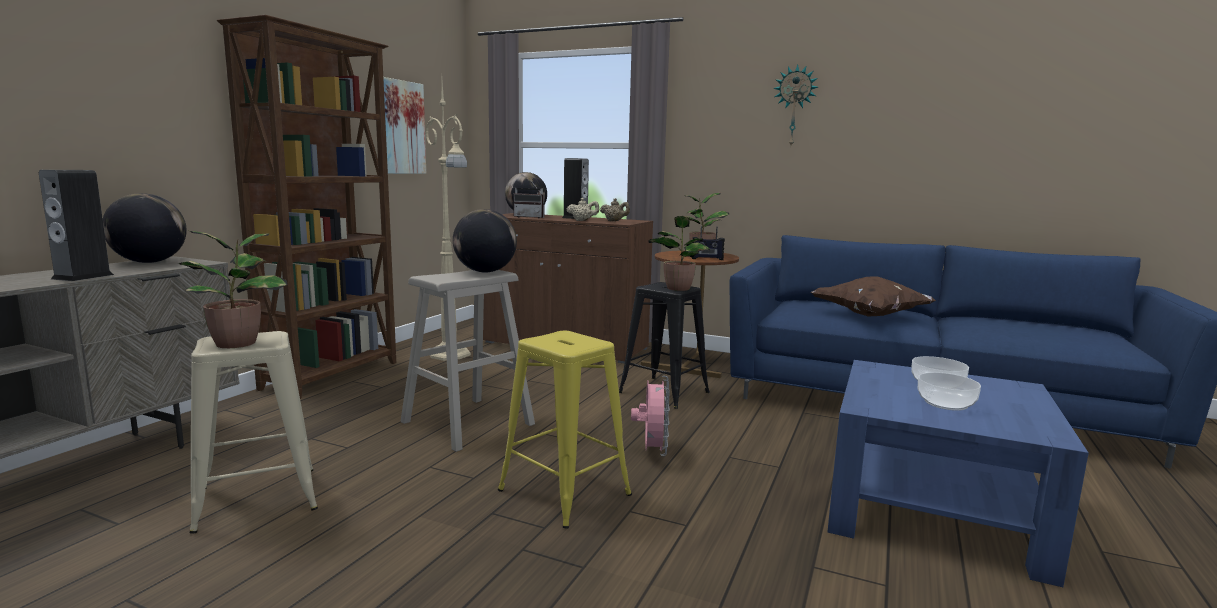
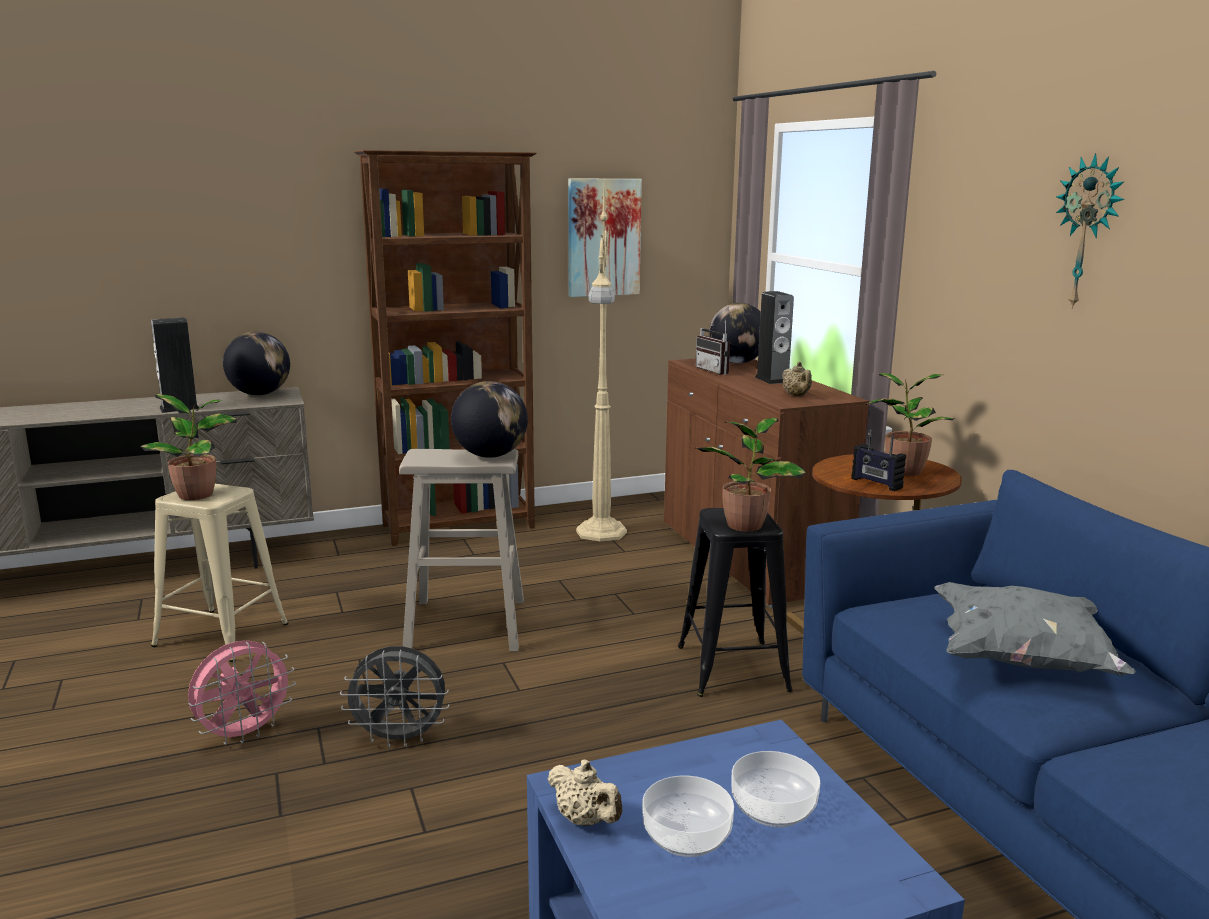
camera: 45 degrees right, 5 degrees up
yellow stool [498,331,632,529] -> grey fan [340,646,449,747]
beige teapot [567,198,599,221] -> beige teapot moved to [548,759,622,826]
pink fan [631,376,670,456] -> pink fan moved to [188,640,296,745]
brown pillow [811,276,937,316] -> grey pillow [934,582,1136,676]

